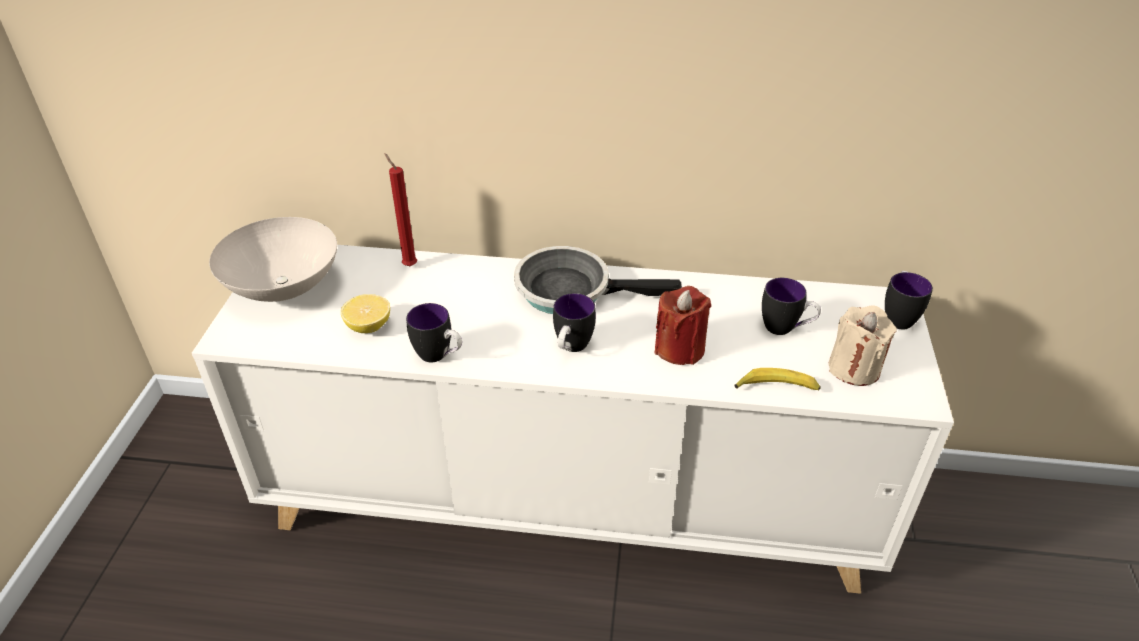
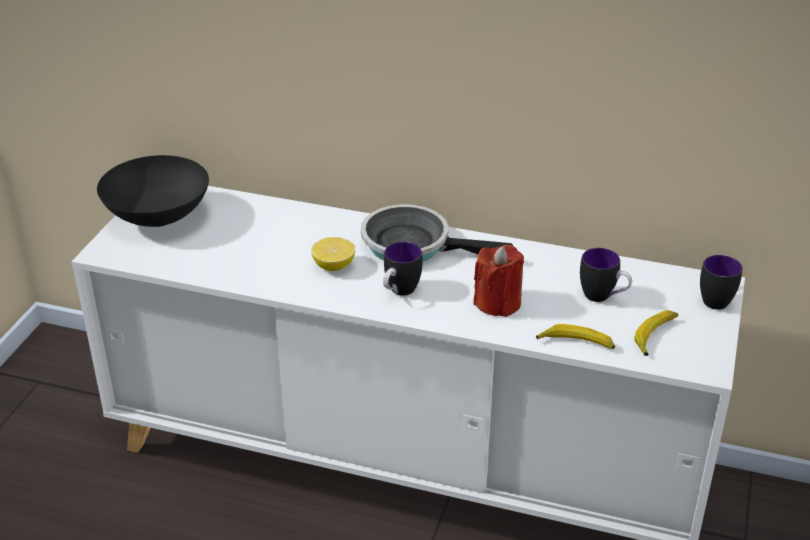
camera: 10 degrees right, 5 degrees down
white bowl [209,217,337,302] -> black bowl [97,155,209,227]
lemon [341,294,390,333] -> lemon moved to [311,237,355,271]
red candle [385,154,417,266] -> none
mug [406,303,462,363] -> none
beige candle [829,306,897,386] -> banana [634,310,678,356]

